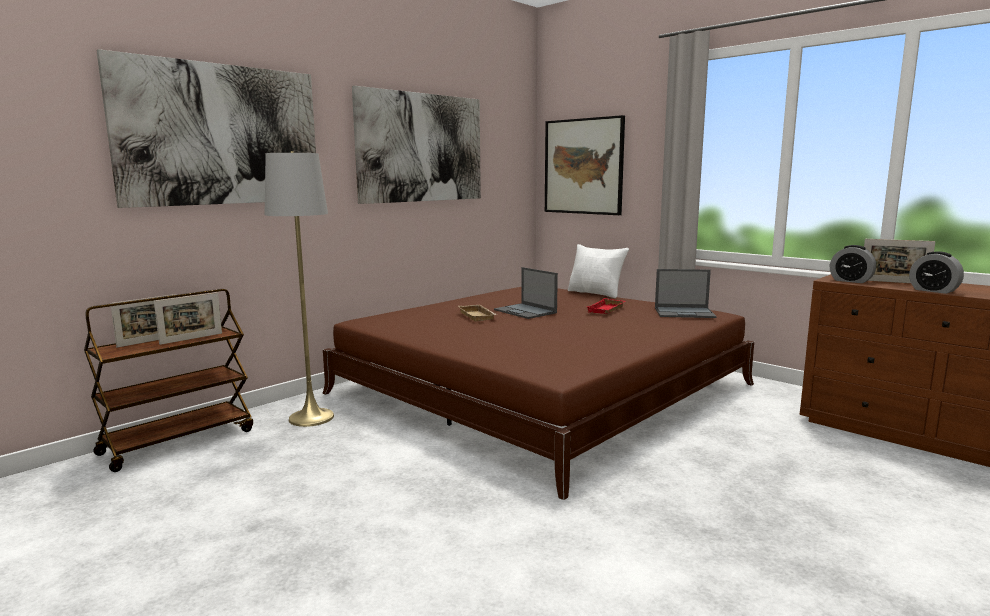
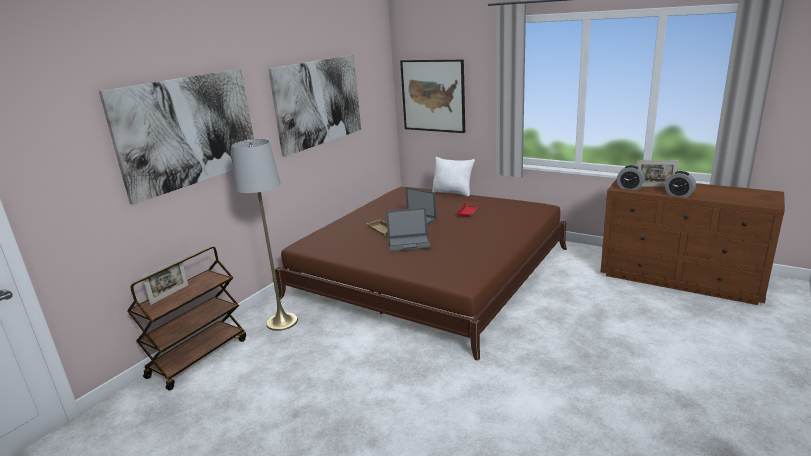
camera: 10 degrees left, 10 degrees up
picture frame [154,292,222,345] -> none
laptop [655,269,716,318] -> laptop moved to [386,207,431,252]

